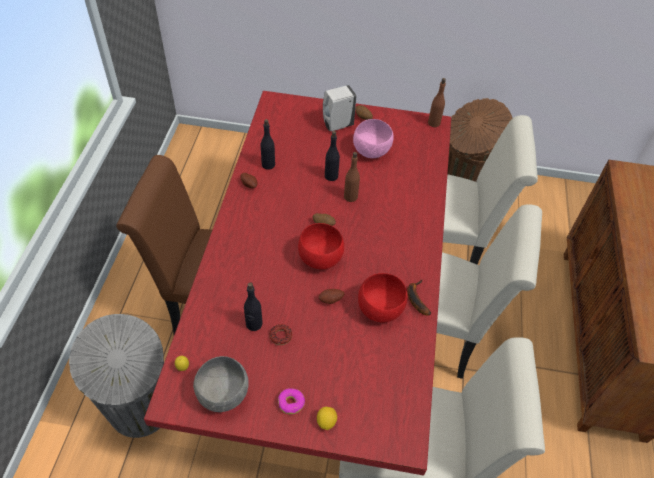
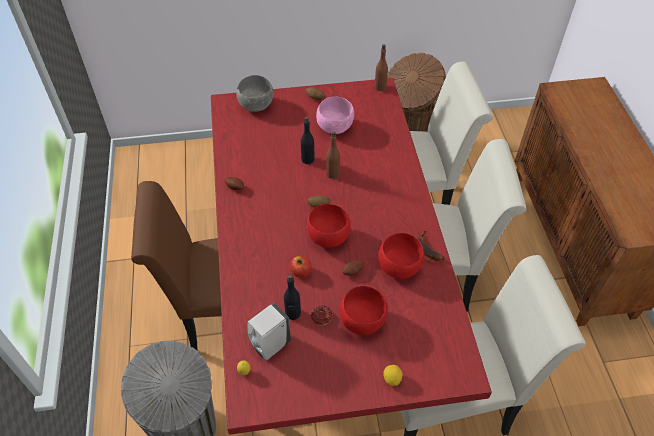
camera: 15 degrees left, 0 degrees up
grey bowl [193,356,249,412] -> grey bowl moved to [237,75,274,112]
black bottle [261,119,275,170] -> none
donut [278,388,305,414] -> none
white soap dispenser [323,85,356,132] -> white soap dispenser moved to [247,303,291,361]
none -> apple [290,256,312,278]
none -> red bowl [339,286,388,335]

